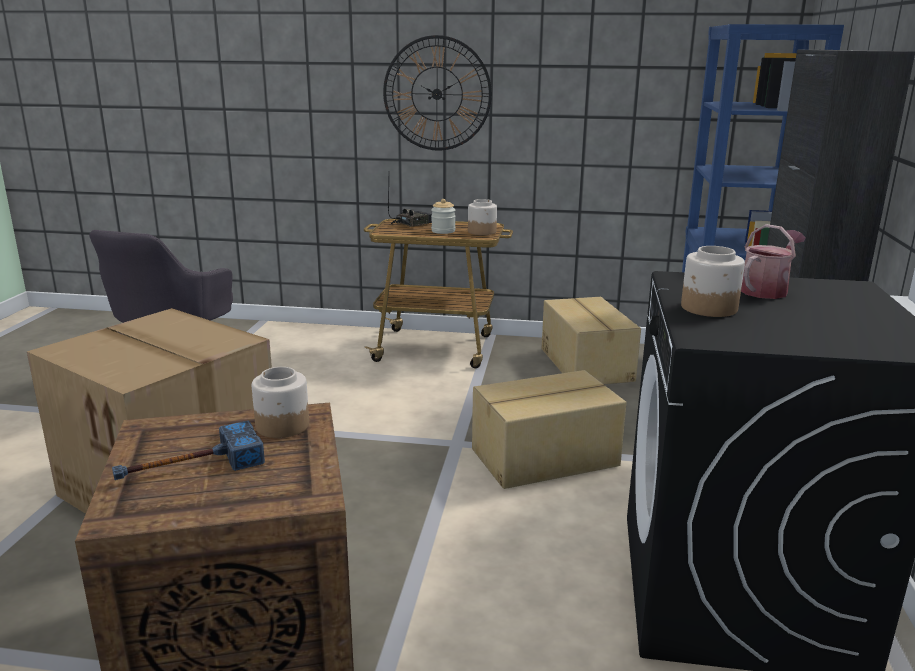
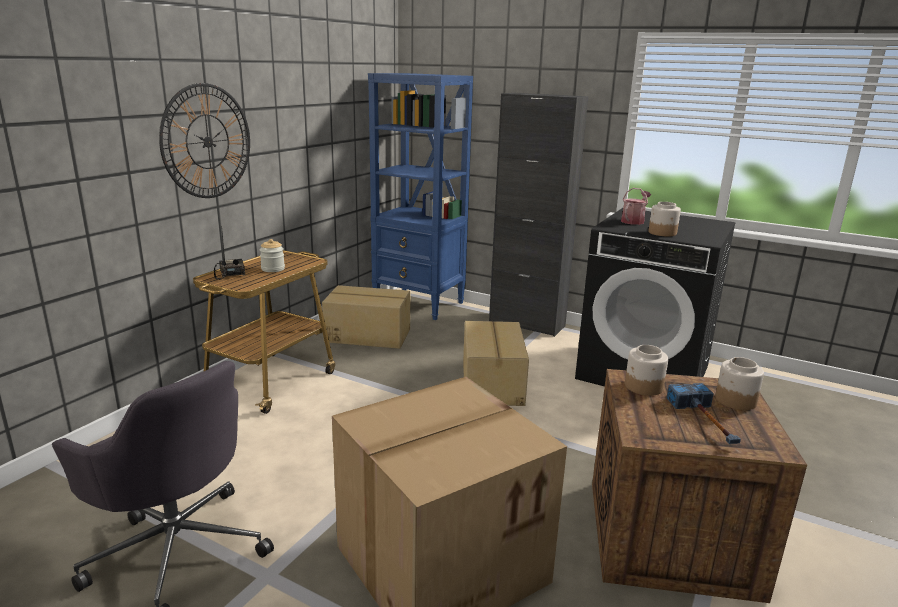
camera: 70 degrees left, 0 degrees up
jar [468,199,497,235] -> jar moved to [715,357,764,410]
watering can [741,224,806,299] -> watering can turned 60 degrees clockwise [621,188,651,225]

